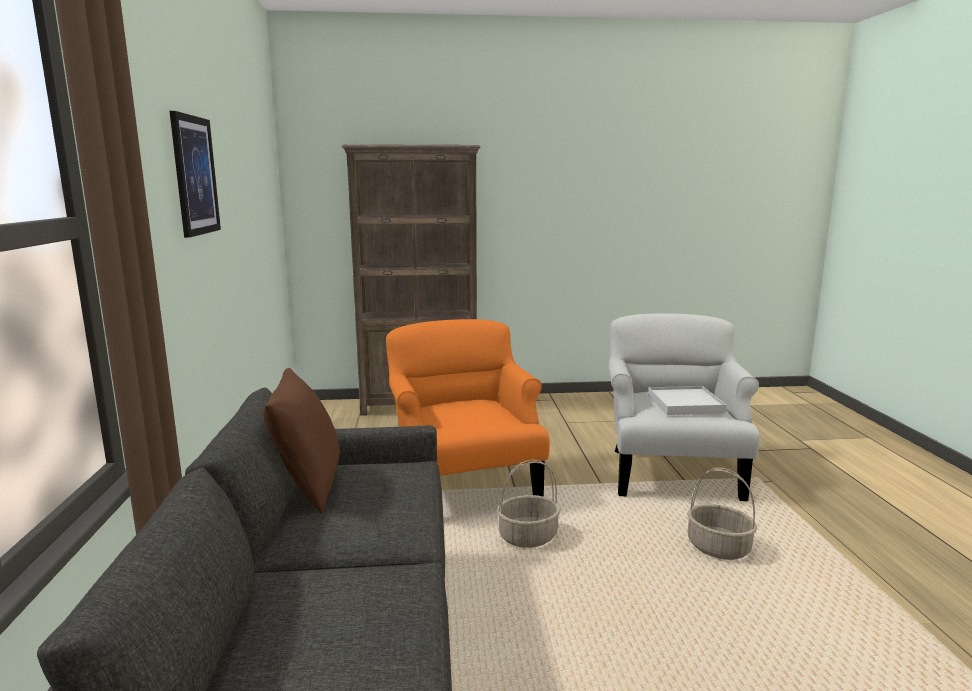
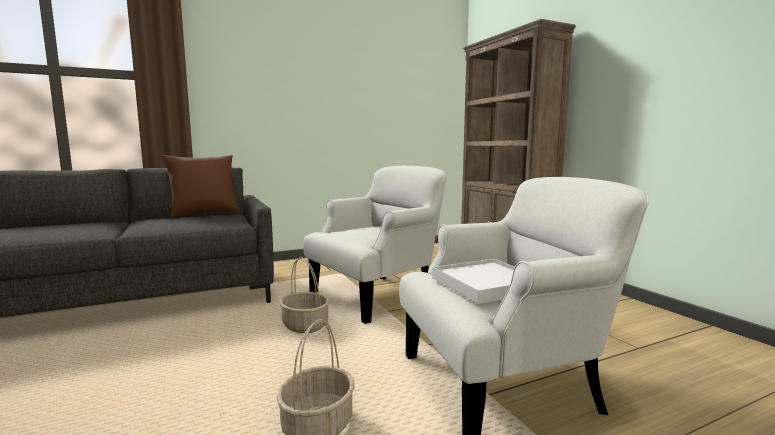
camera: 70 degrees right, 5 degrees down
picture [170,111,221,238] -> none
orange armchair [386,319,550,497] -> white armchair [303,166,447,324]

